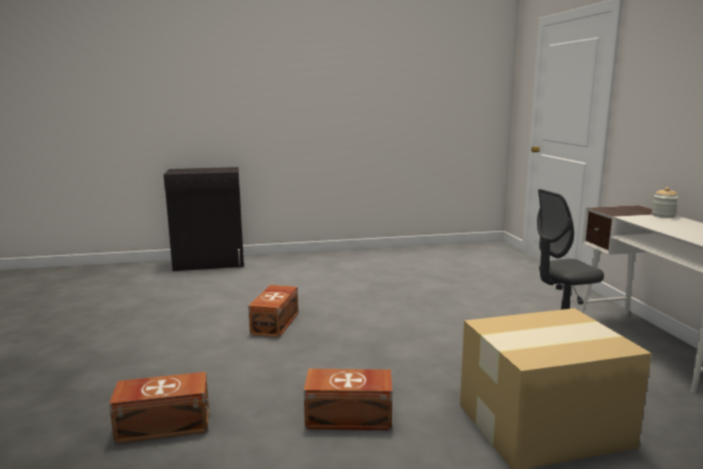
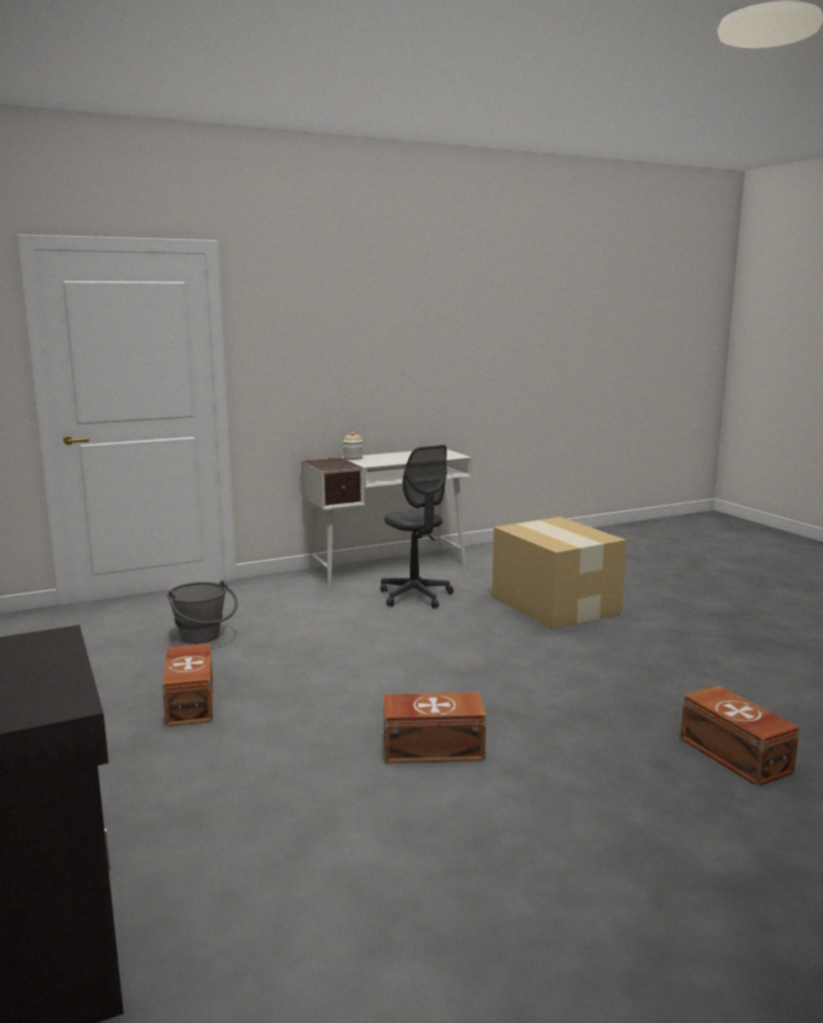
camera: 105 degrees left, 0 degrees up
brown storage box [304,369,392,430] -> brown storage box moved to [162,644,213,727]
none -> grey bucket [167,580,238,644]

